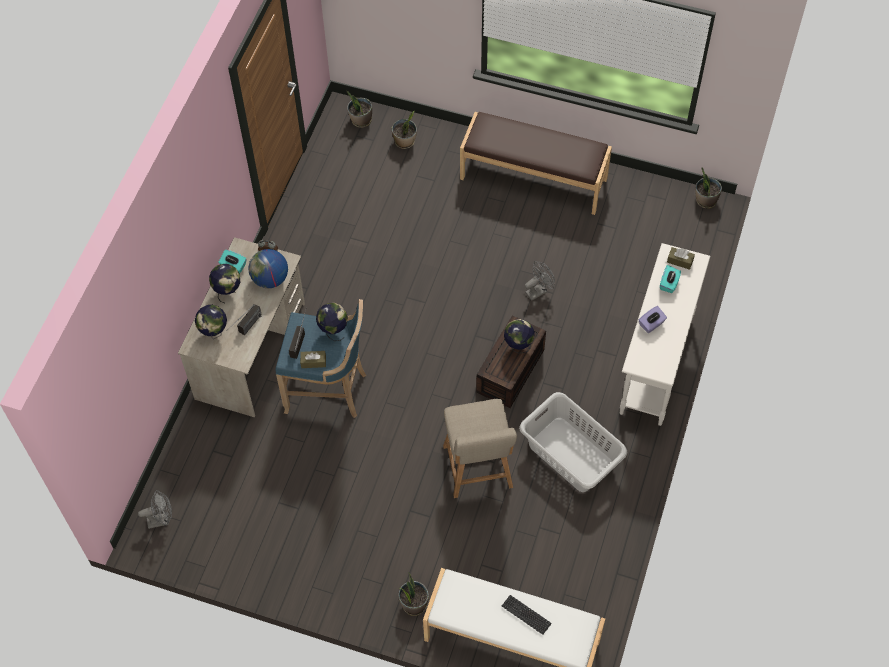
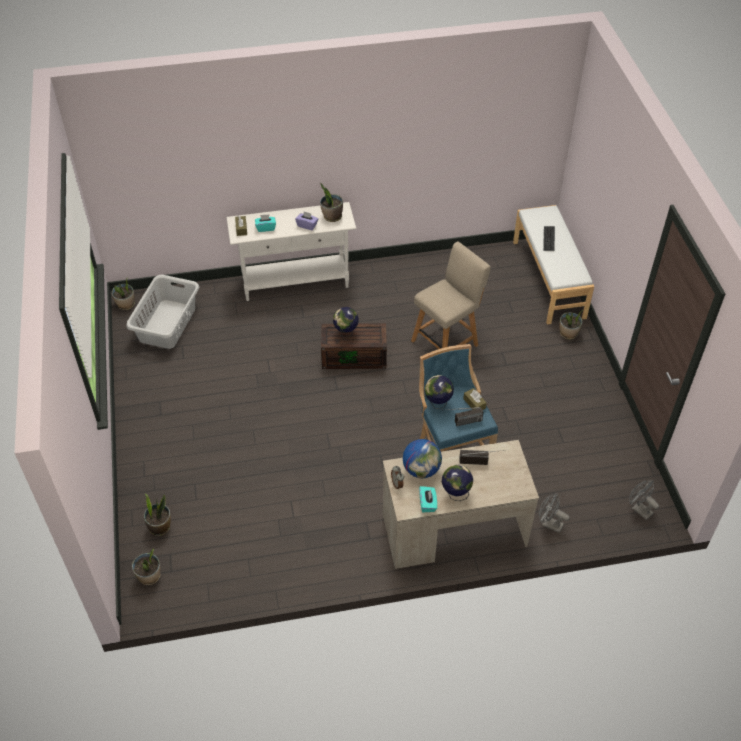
camera: 120 degrees left, 10 degrees down
globe [195,305,227,339] -> none
brown bench [460,112,612,215] -> none
grey laundry basket [519,392,627,492] -> grey laundry basket moved to [126,275,199,349]
grey fan [525,261,555,301] -> grey fan moved to [539,494,570,533]
none -> potted plant [320,183,343,222]

